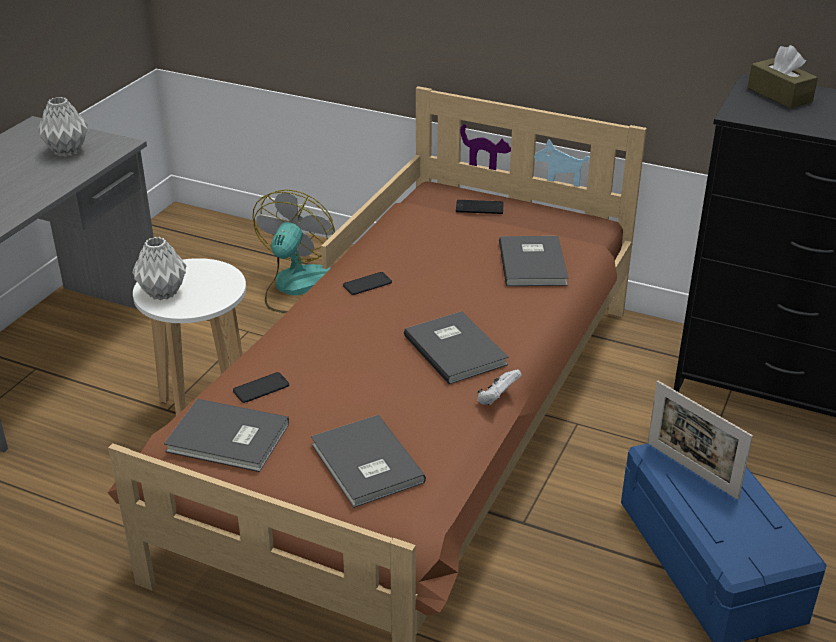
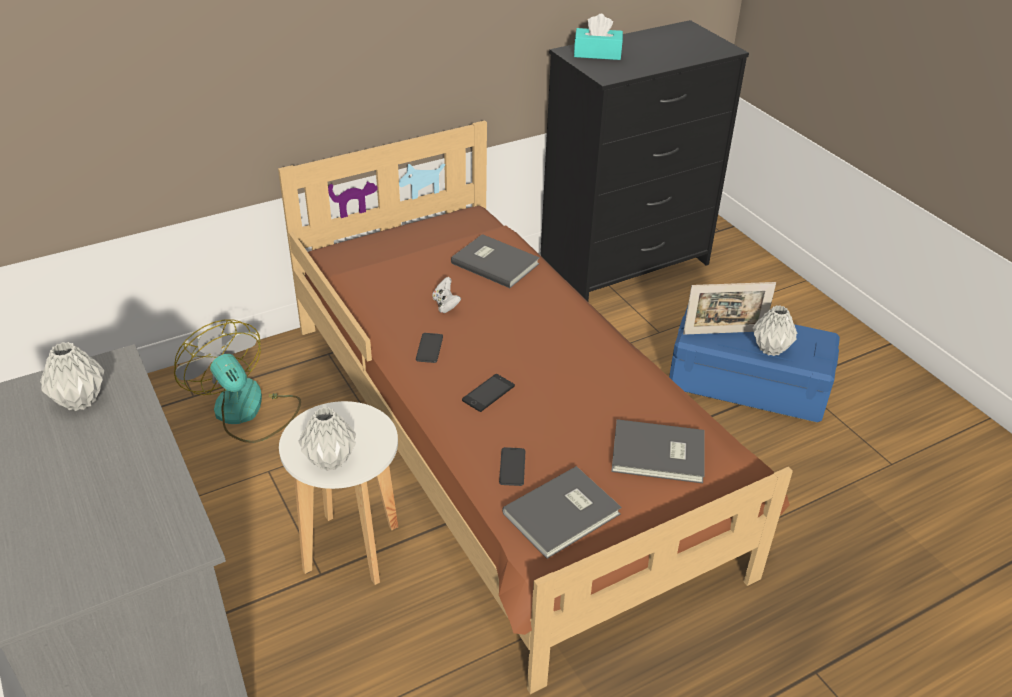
camera: 55 degrees left, 5 degrees up
grey book [404,311,508,384] -> none
phone [456,200,504,214] -> phone moved to [462,374,515,412]
white game controller [477,369,522,405] -> white game controller moved to [432,277,461,313]
brown tissue box [748,45,818,108] -> turquoise tissue box [574,14,623,60]
none -> grey vase [753,305,797,356]

